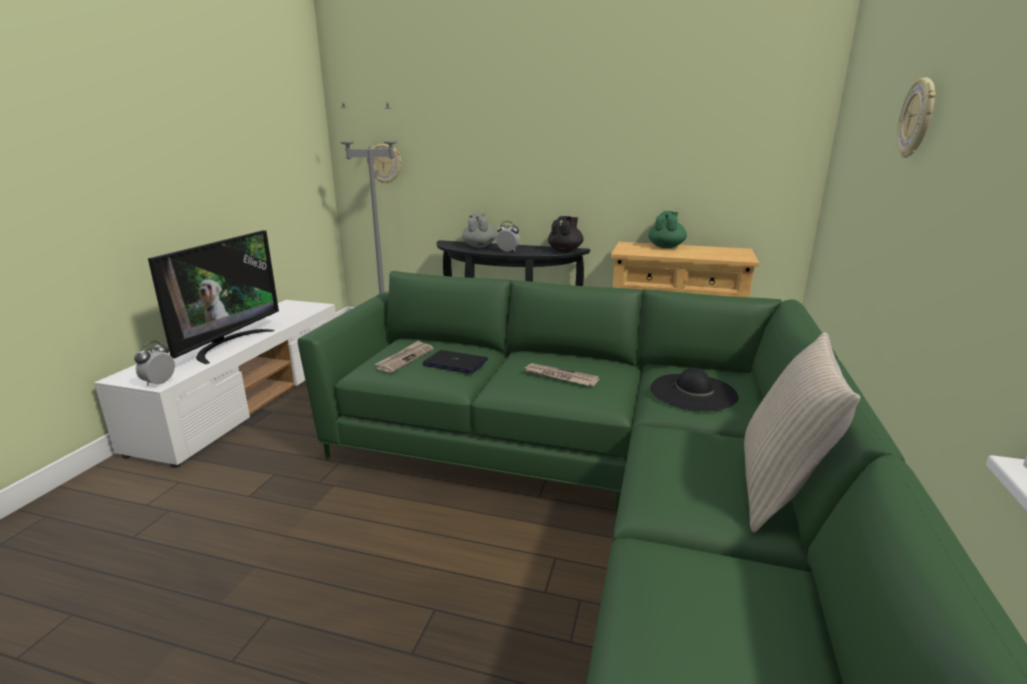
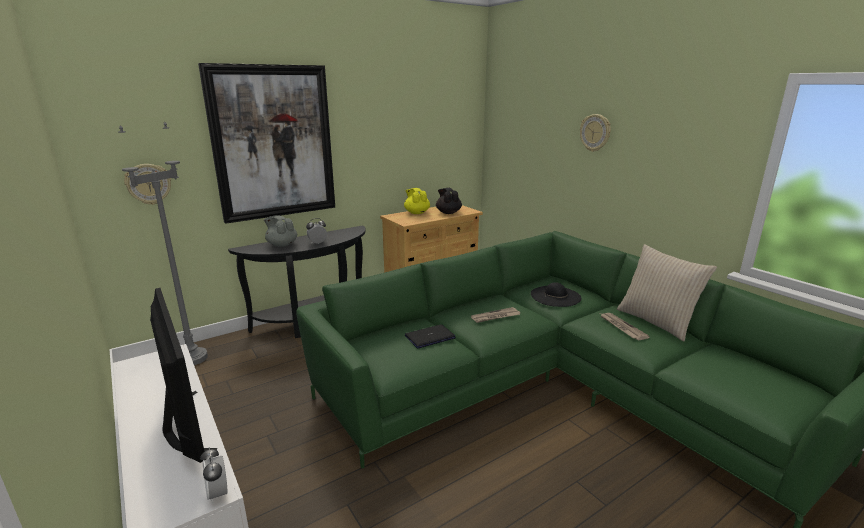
camera: 50 degrees left, 0 degrees up
newspaper [375,340,434,373] -> newspaper moved to [601,313,650,340]
black teapot [548,216,583,252] -> black teapot moved to [436,188,462,214]
green teapot [649,211,687,248] -> yellow teapot [404,188,430,214]
none -> picture [198,63,335,224]

